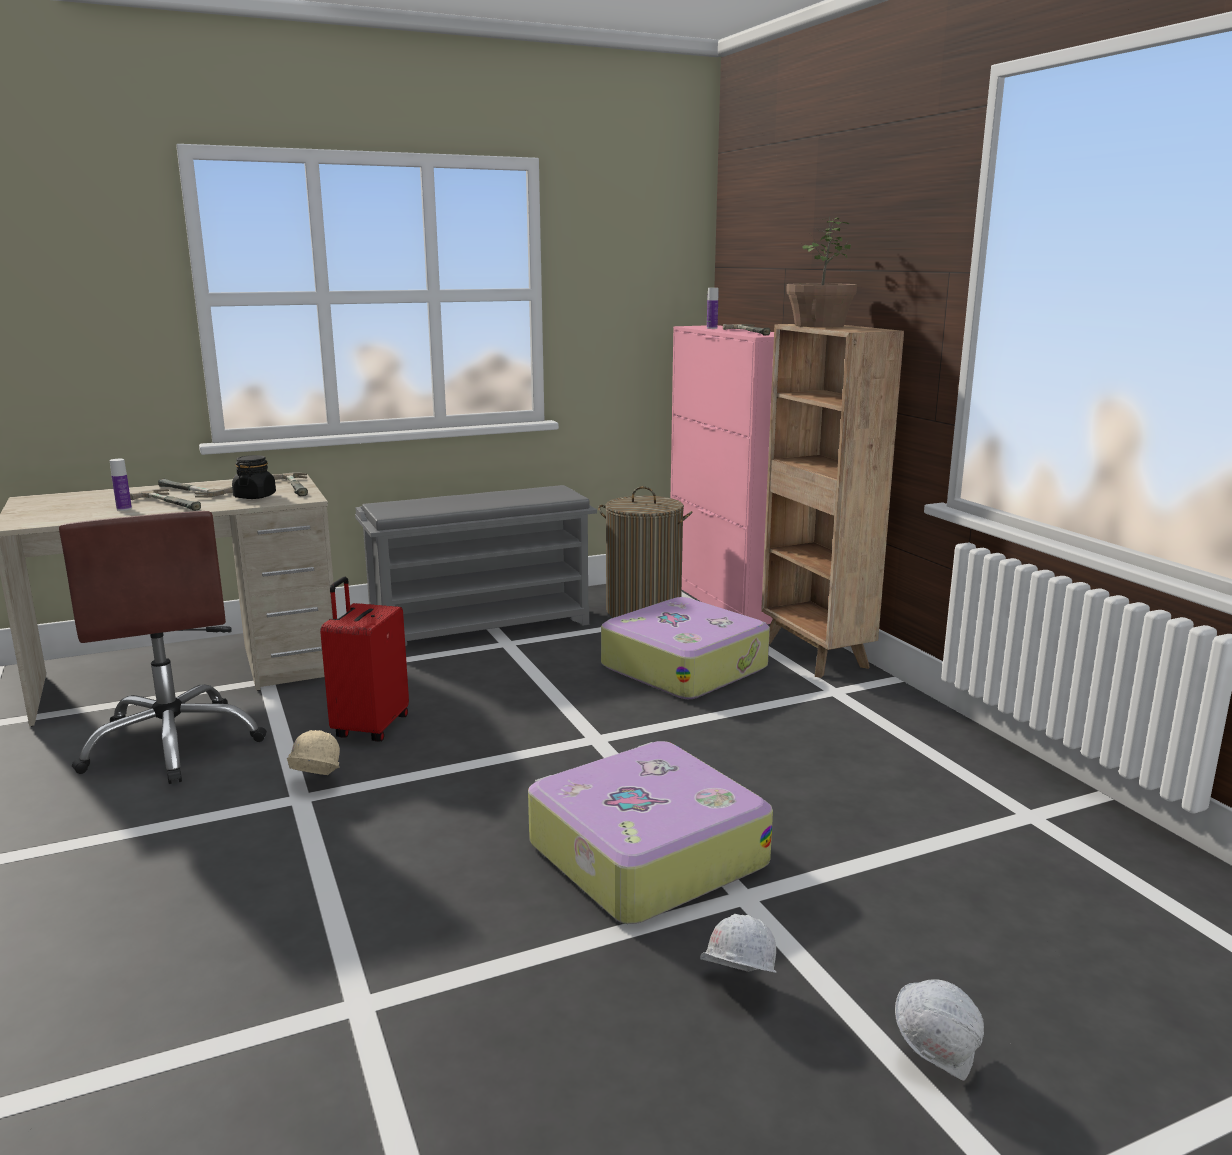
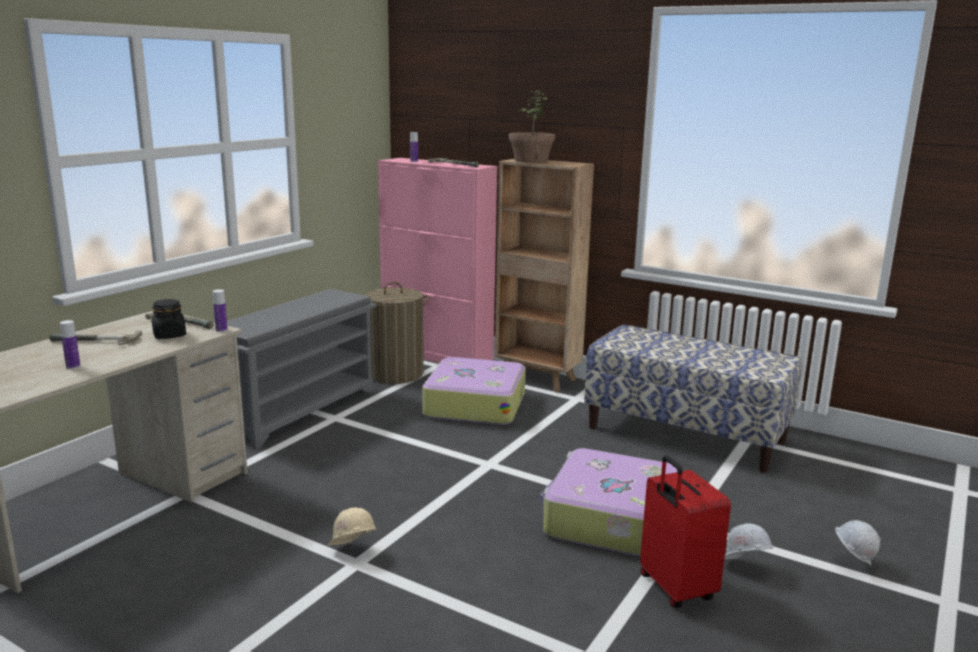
camera: 35 degrees left, 0 degrees up
brown office chair [59,511,267,784] -> none
hammer [130,489,201,511] -> none
red suitcase [320,577,409,742] -> red suitcase moved to [640,455,731,608]
none -> bottle [213,289,228,332]
none -> bench [584,324,802,473]

